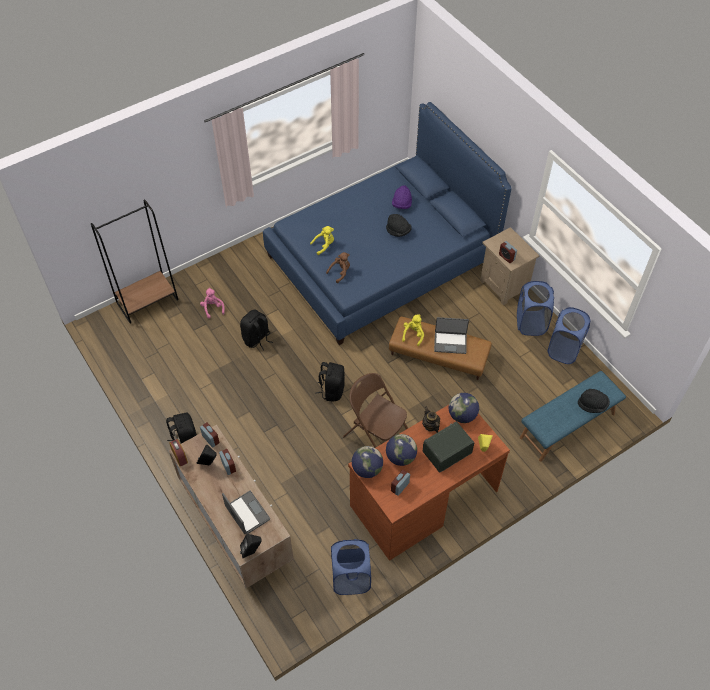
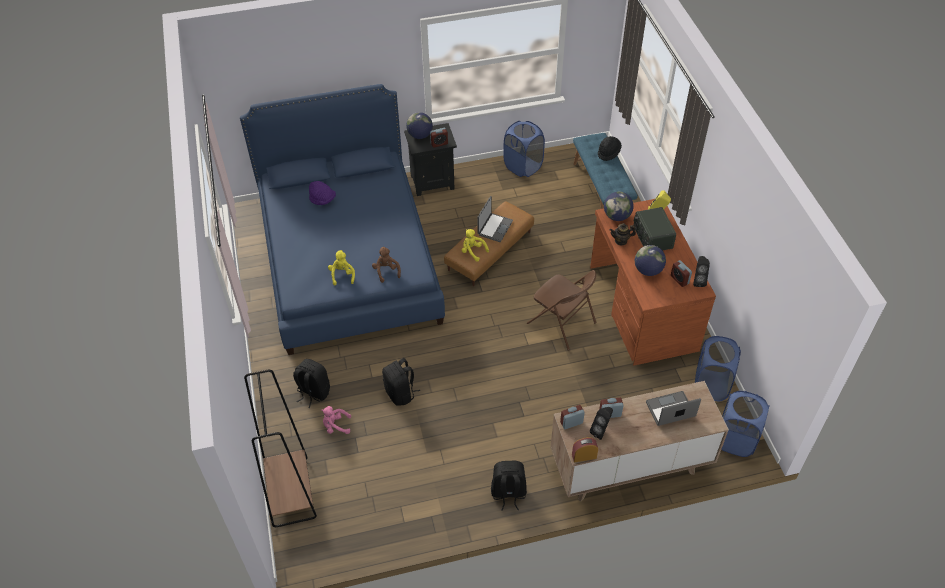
camera: 70 degrees left, 5 degrees down
black speaker [240,534,262,559] -> black speaker moved to [693,256,710,287]
black backpack [315,362,345,402] -> black backpack moved to [293,359,330,408]
brown chair [343,373,408,448] -> brown chair turned 105 degrees counterclockwise [527,270,596,351]
globe [352,446,383,478] -> globe moved to [406,112,433,139]
black hat [386,214,412,237] -> none
beige nightstand [480,227,539,305] -> black nightstand [404,123,457,196]
blue laundry basket [517,281,554,336] -> blue laundry basket moved to [721,391,769,457]

